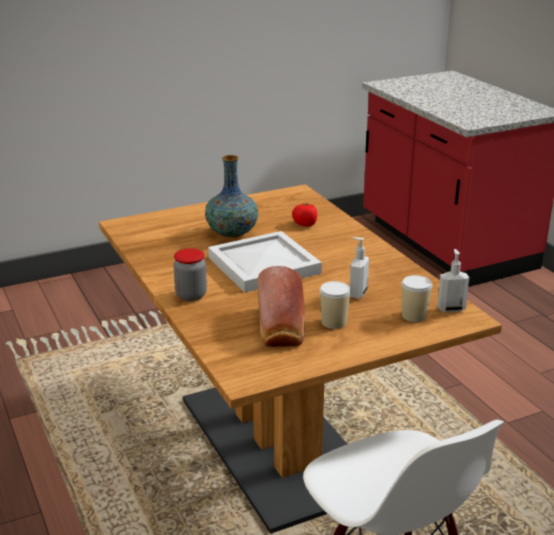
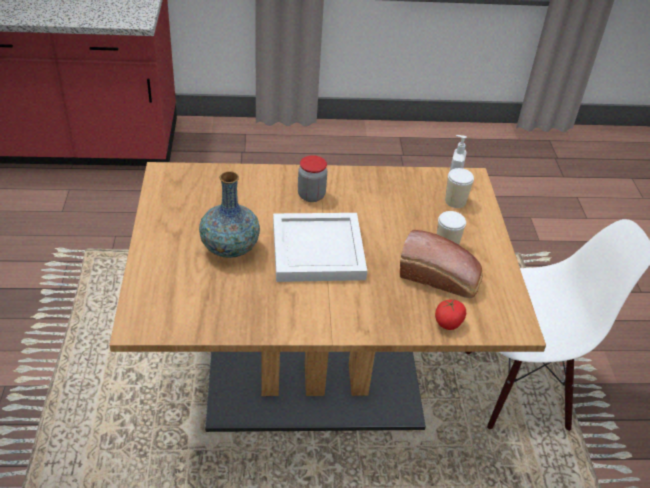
camera: 70 degrees left, 15 degrees up
jar [173,248,207,301] -> jar moved to [298,155,327,202]
tomato [292,202,317,226] -> tomato moved to [435,300,466,330]
soap dispenser [349,237,369,299] -> none

